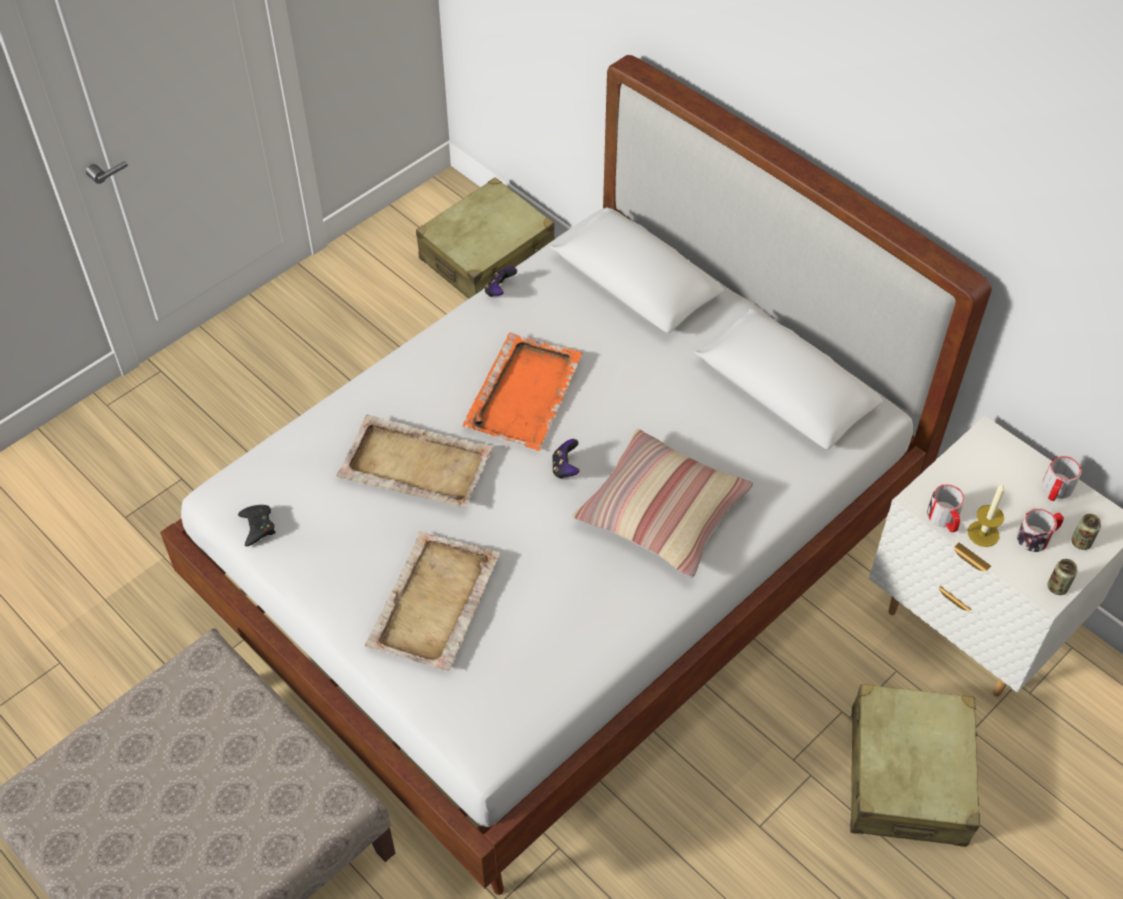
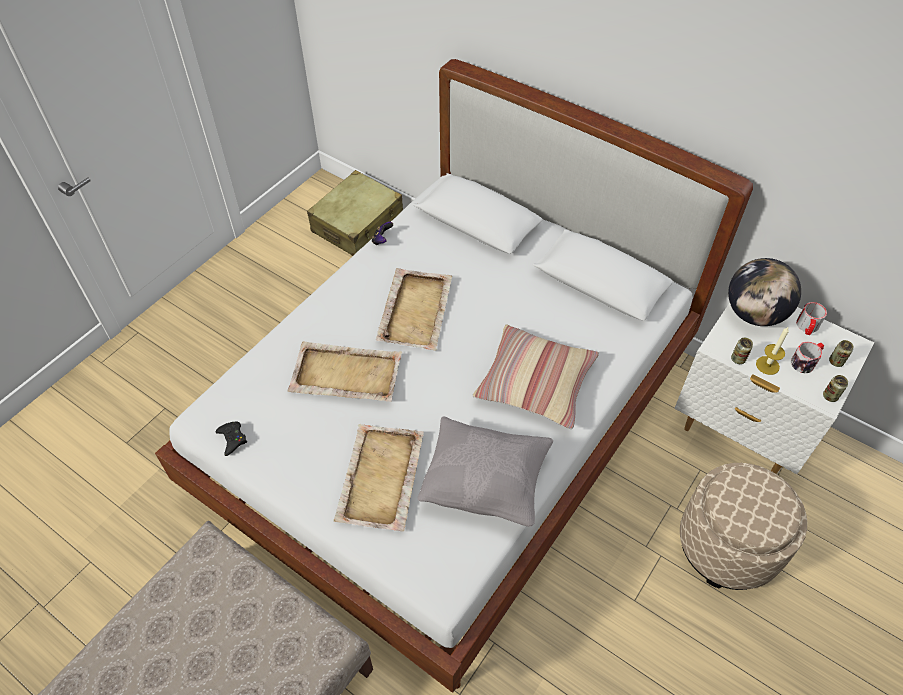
camera: 10 degrees left, 0 degrees up
orange tray [463,332,582,451] -> beige tray [376,268,452,351]
game controller [552,439,580,479] -> none
beige suitcase [850,684,980,847] -> beige ottoman [680,463,807,590]
mug [927,484,965,532] -> can [731,338,753,364]
none -> grey pillow [417,416,553,527]
none -> globe [728,258,801,326]

